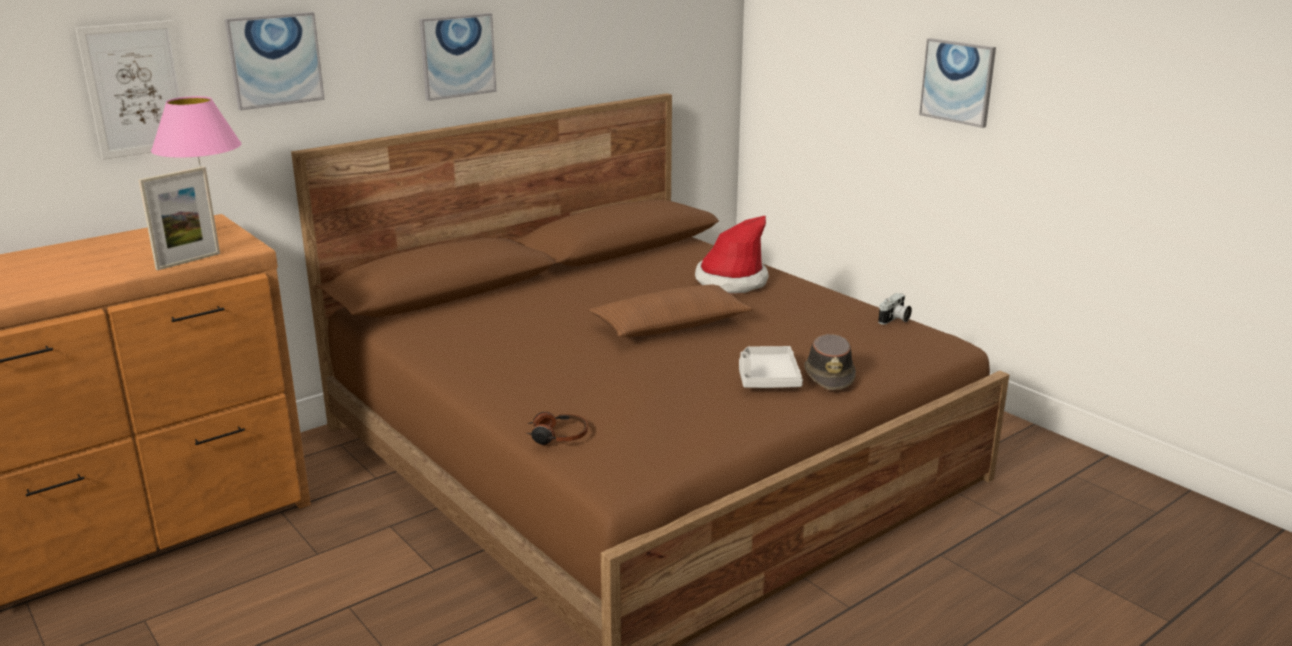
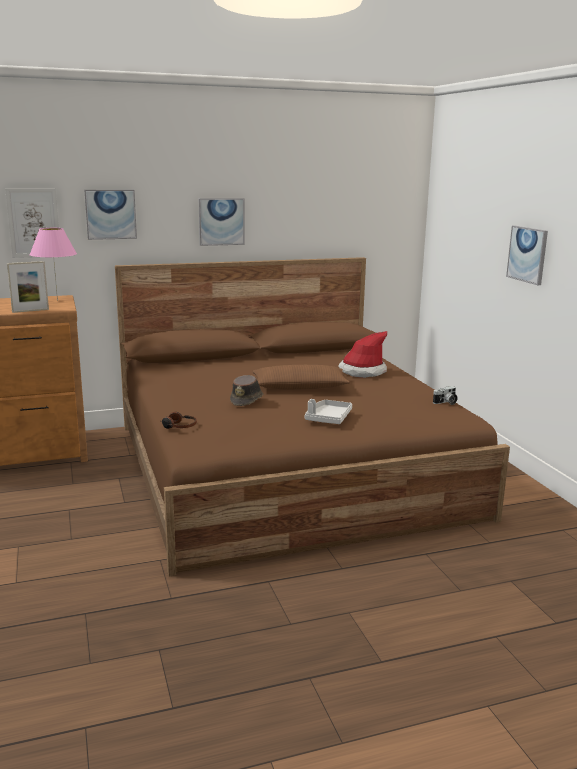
camera: 20 degrees right, 5 degrees down
brown hat [804,334,856,390] -> brown hat moved to [230,375,264,406]

